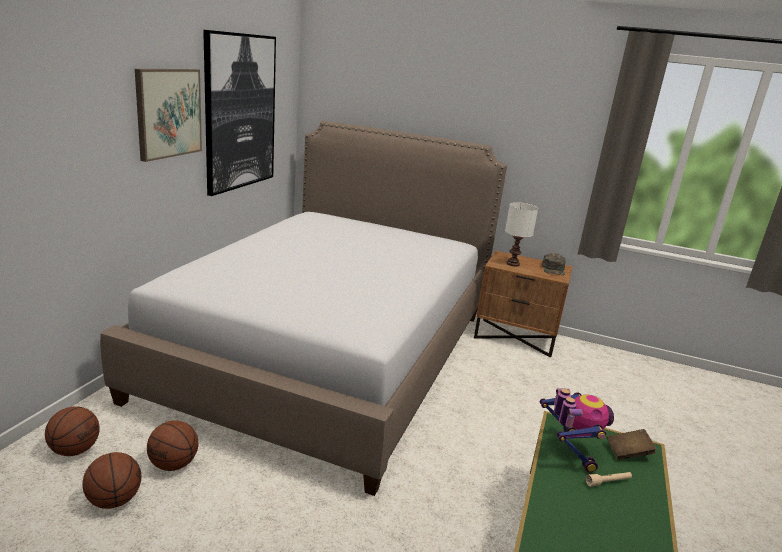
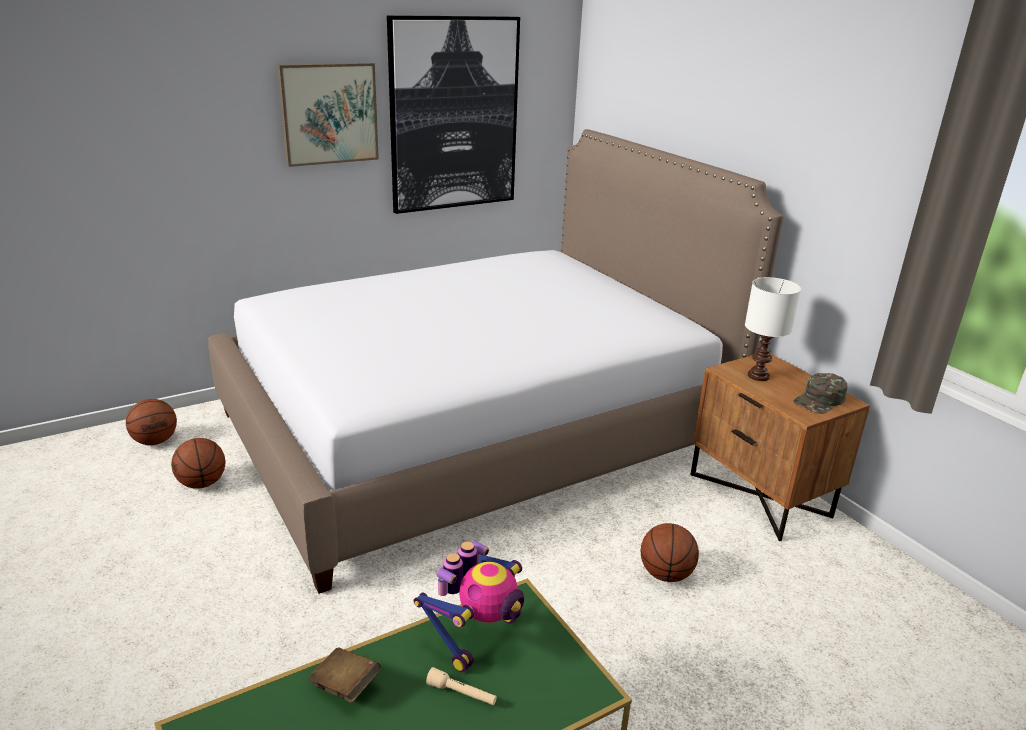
camera: 40 degrees right, 5 degrees up
basketball [83,452,141,509] -> basketball moved to [641,523,699,582]
brown book [607,429,656,460] -> brown book moved to [308,647,381,703]

